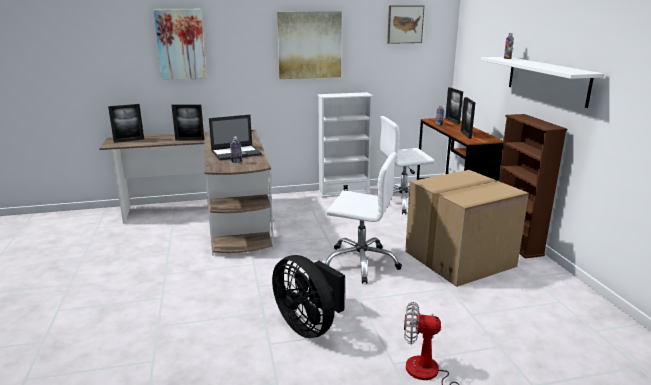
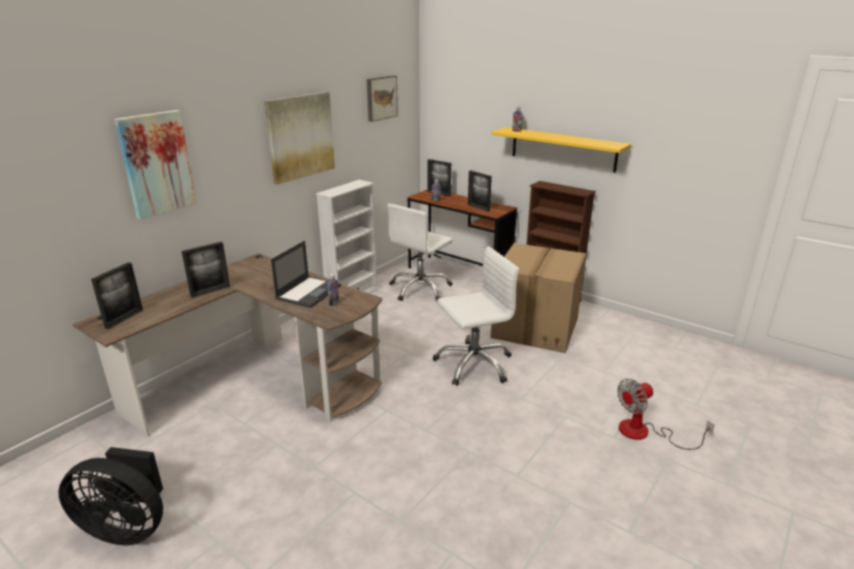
camera: 40 degrees left, 5 degrees up
black fan [272,255,345,338] -> black fan moved to [58,447,163,545]
white shelf [481,57,604,108] -> yellow shelf [491,127,631,173]

